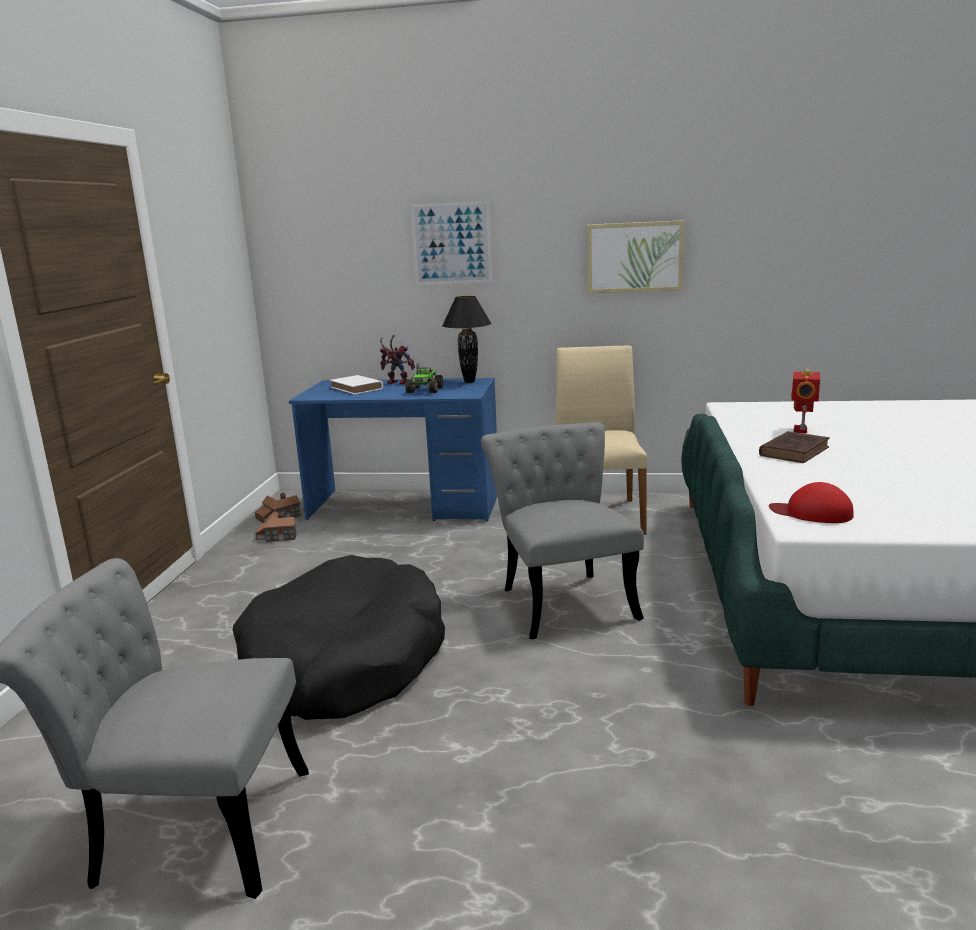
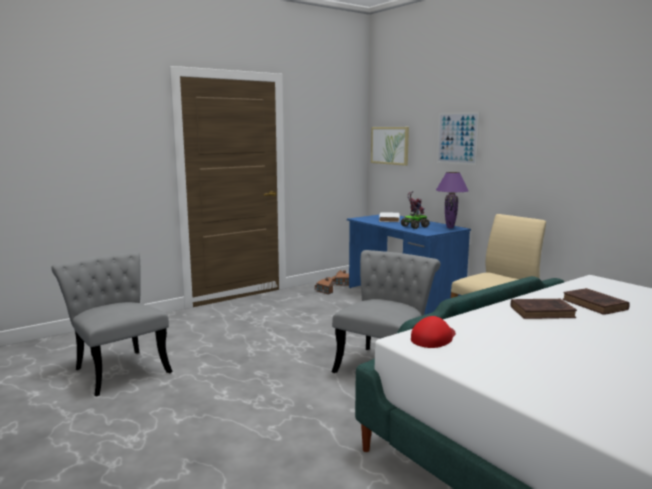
camera: 45 degrees right, 5 degrees down
black dog bed [233,555,445,720] -> none
black table lamp [442,296,491,383] -> purple table lamp [436,172,469,228]
picture [587,220,684,293] -> picture moved to [371,127,409,166]
red cap [769,482,854,523] -> red cap turned 60 degrees clockwise [411,316,456,348]
toy robot [791,369,820,433] -> brown book [562,288,630,315]

